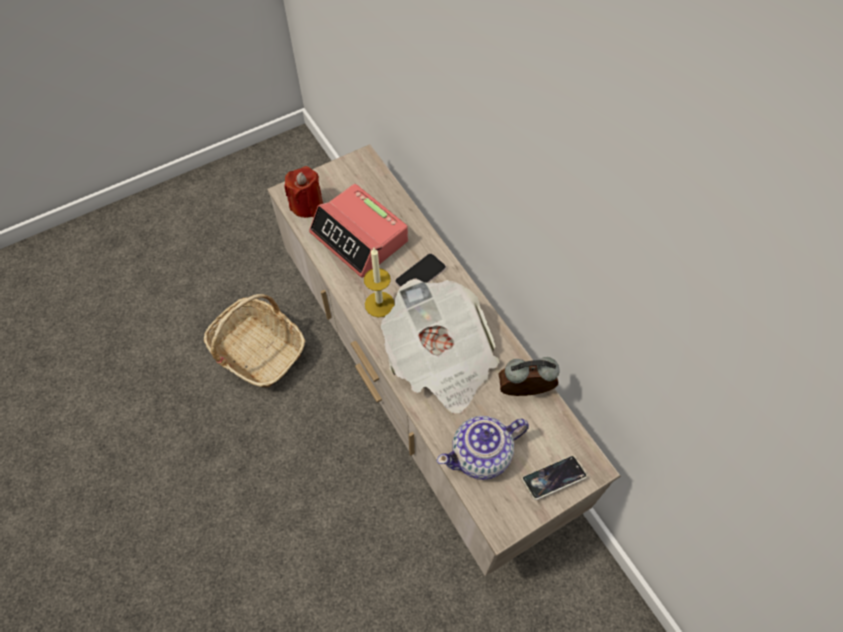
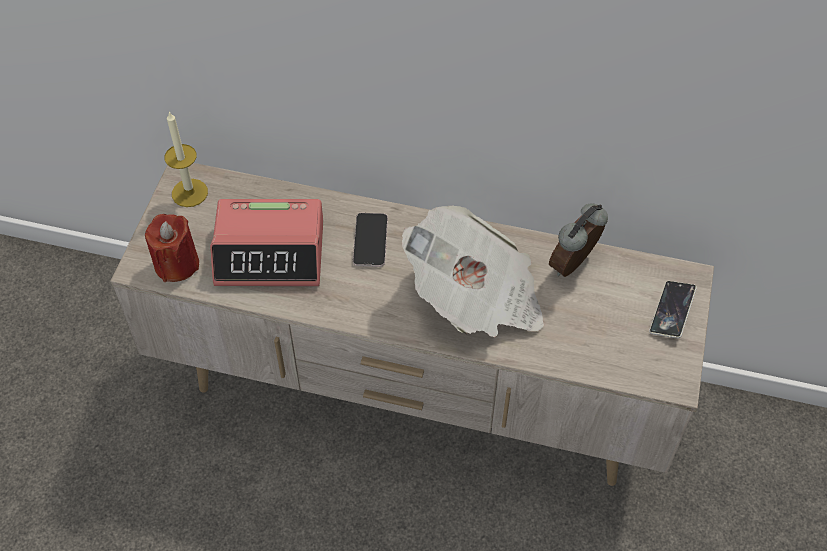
camera: 45 degrees left, 5 degrees down
basket [204,294,306,388] -> none
candle [364,248,395,317] -> candle moved to [165,112,208,207]
teapot [437,416,529,480] -> none

